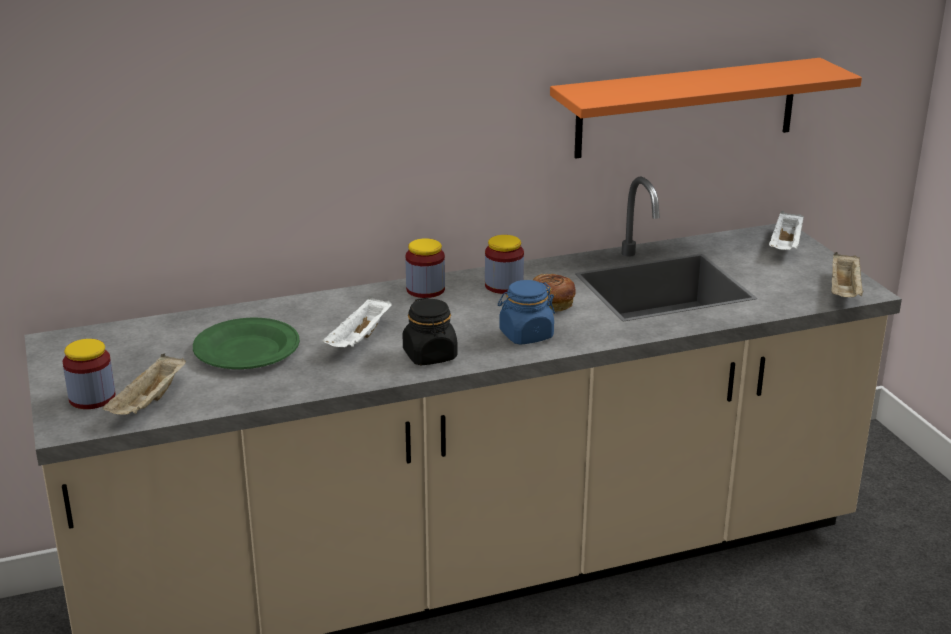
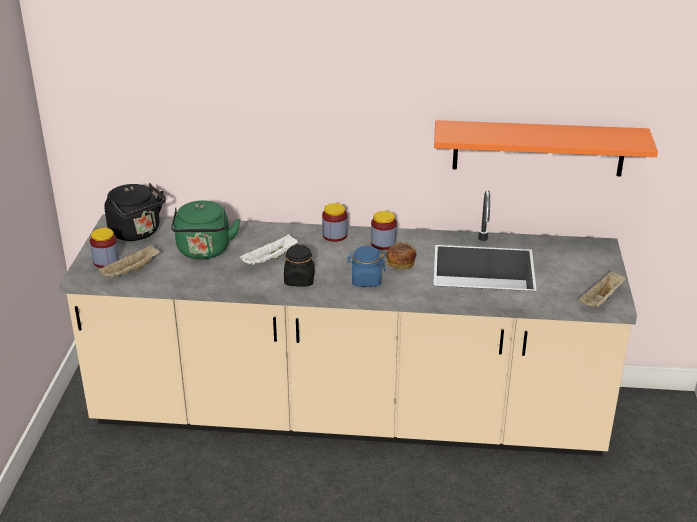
camera: 25 degrees right, 5 degrees up
green plate [193,318,300,369] -> green kettle [171,200,240,259]
white tray [769,211,804,250] -> none
none -> black kettle [104,183,166,241]

